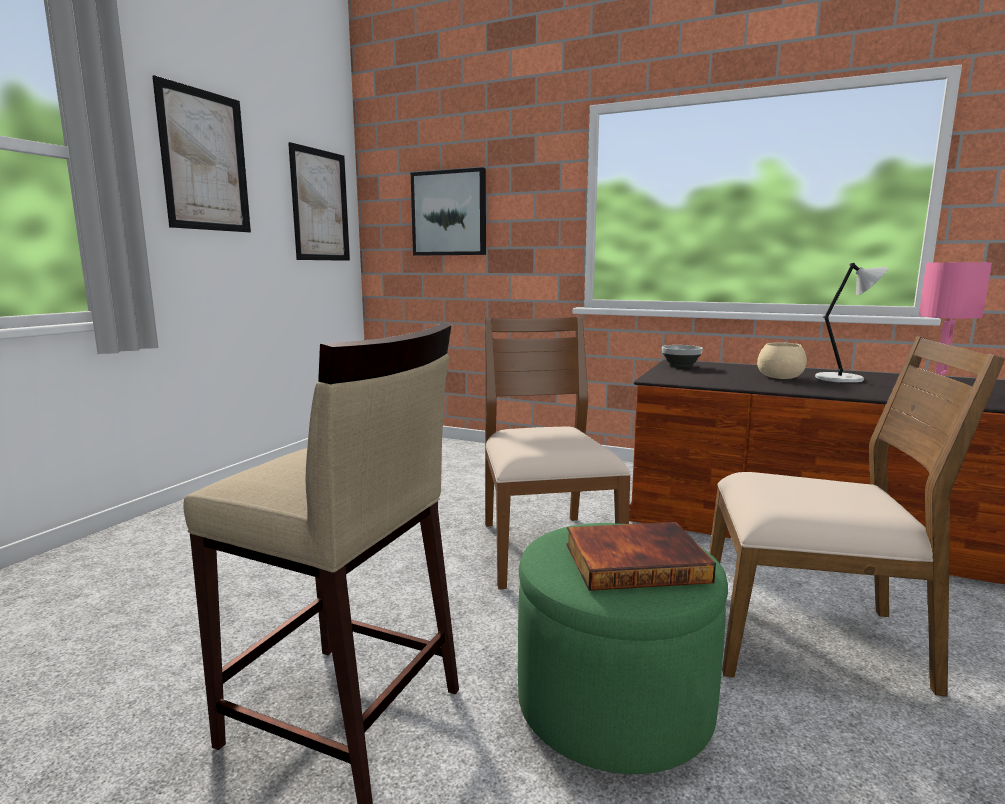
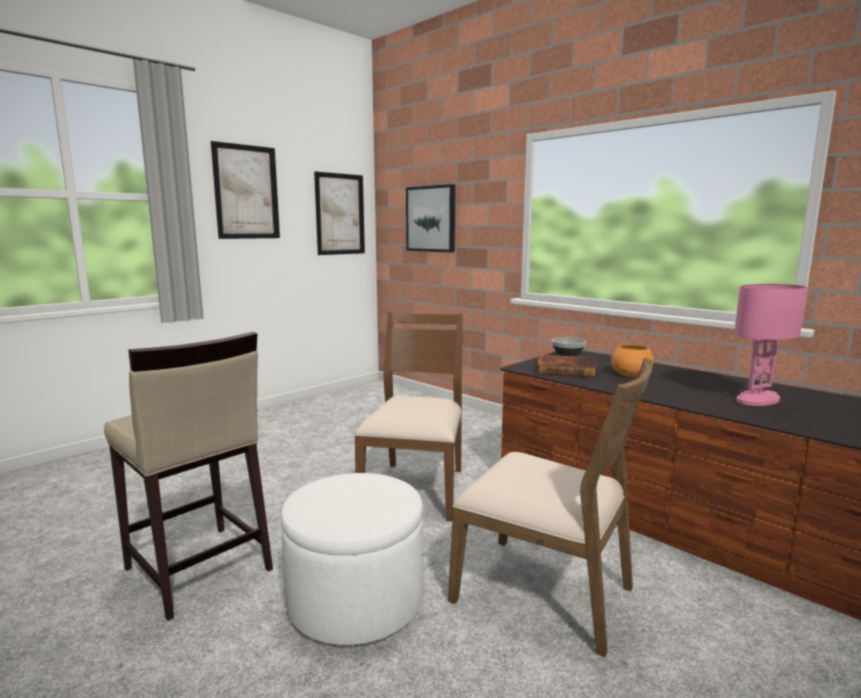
camera: 20 degrees right, 0 degrees up
green ottoman [518,523,728,774] -> white ottoman [281,473,424,645]
book [566,522,716,591] -> book moved to [537,355,597,378]
beige bowl [757,343,807,379] -> orange bowl [611,344,653,377]
grey table lamp [815,263,888,383] -> none

